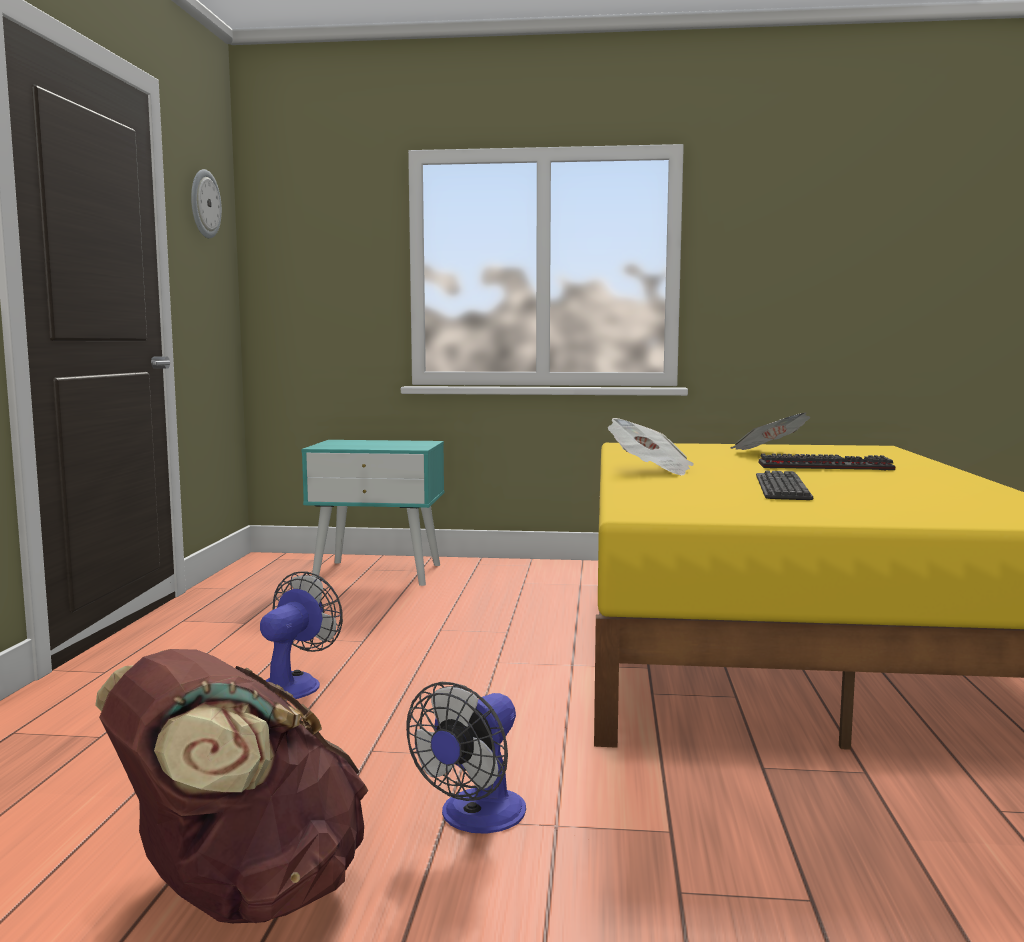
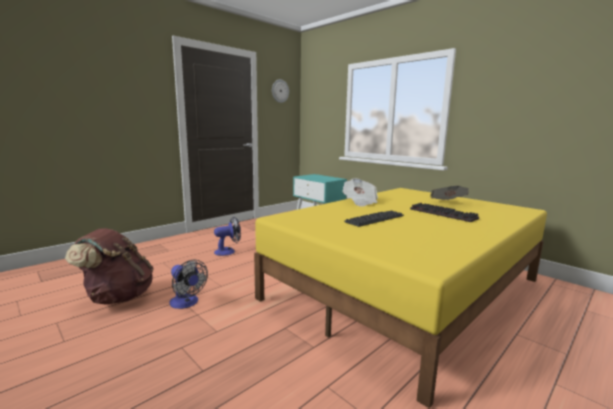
camera: 40 degrees right, 5 degrees up
fan [406,682,526,834] -> fan turned 120 degrees counterclockwise [169,259,208,309]

